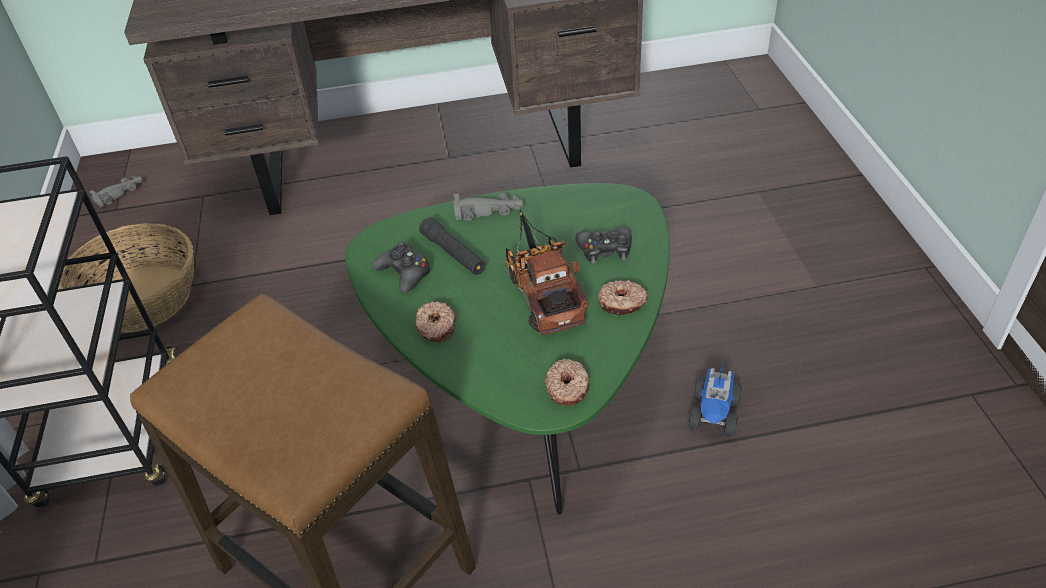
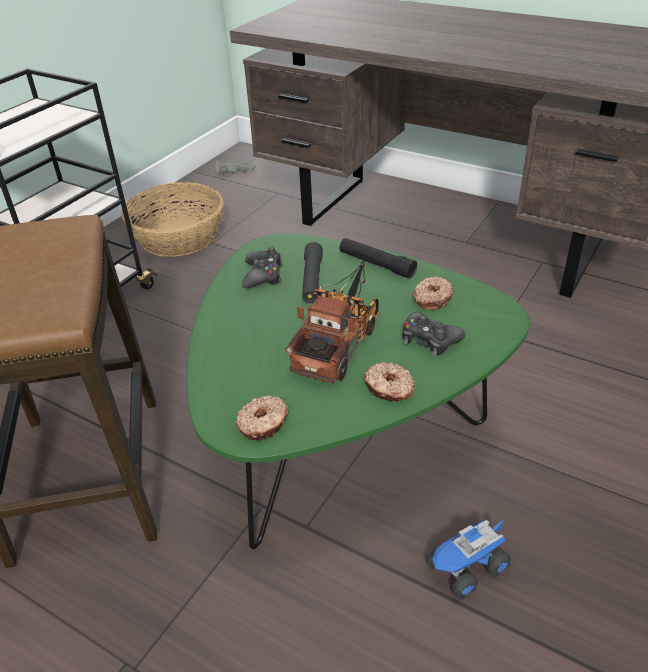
camera: 40 degrees right, 5 degrees down
donut [415,301,456,342] -> donut moved to [413,276,454,310]
grey toy car [453,193,524,221] -> black flashlight [339,238,417,279]

